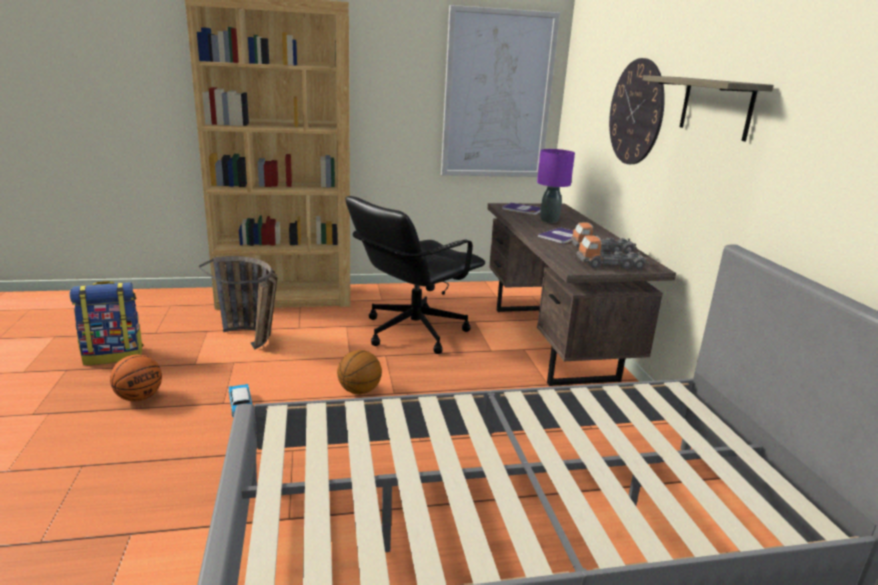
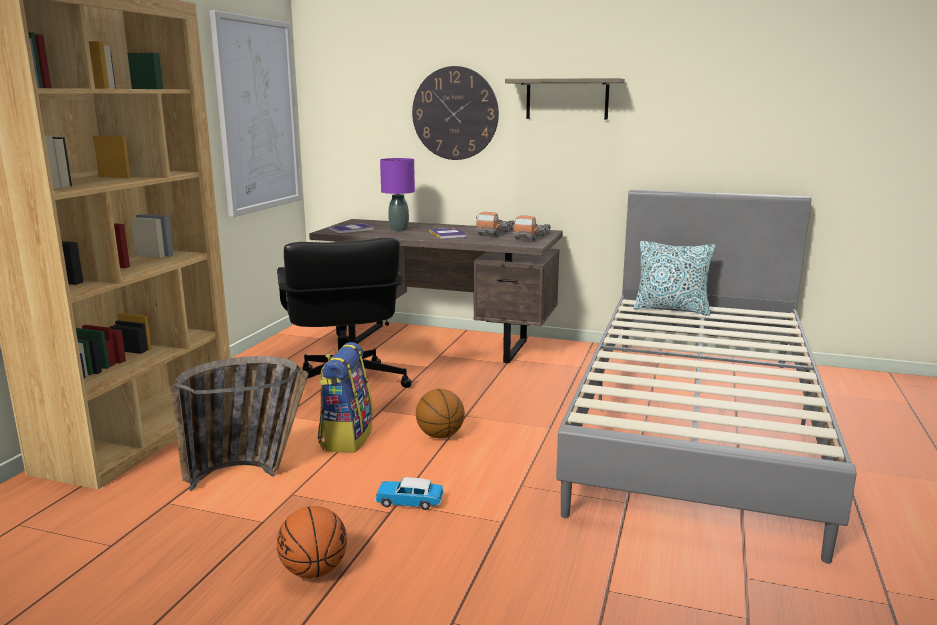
camera: 60 degrees left, 5 degrees down
backpack [70,281,143,365] -> backpack moved to [318,342,373,453]
none -> pillow [633,241,716,316]

